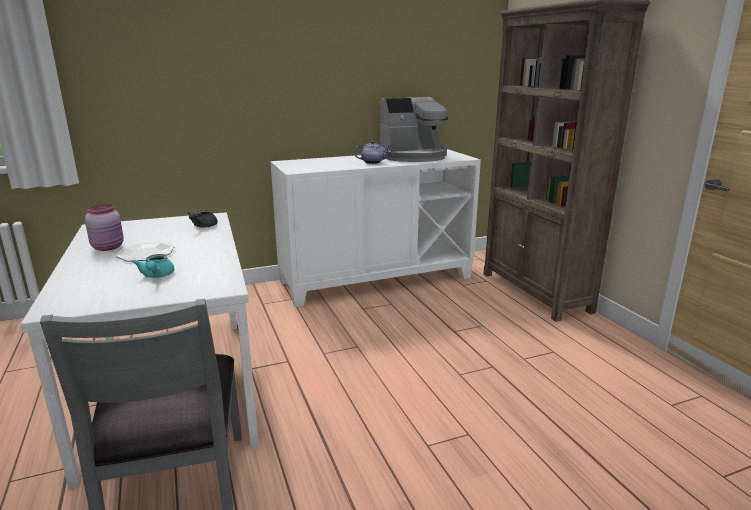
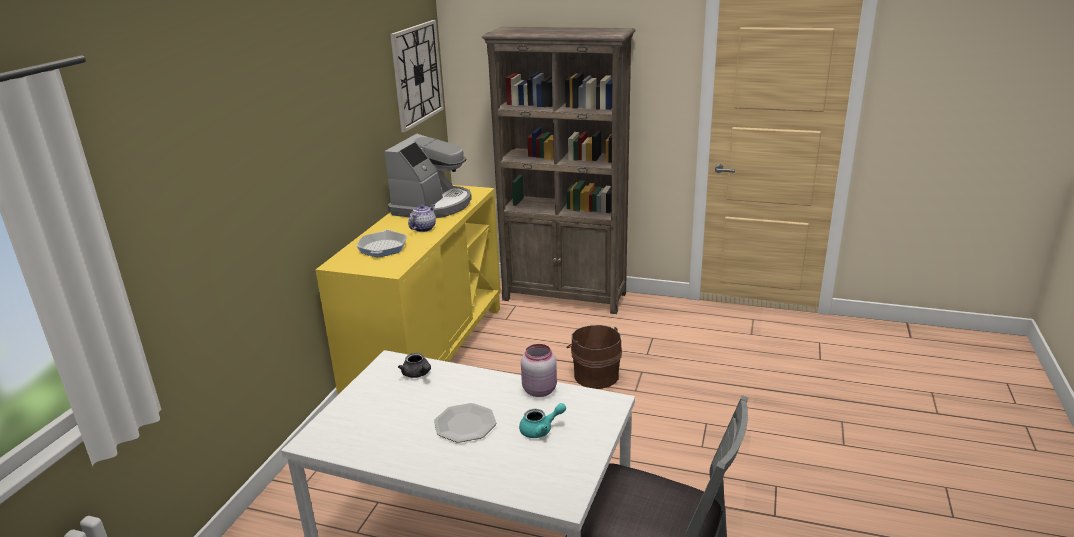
camera: 50 degrees left, 5 degrees up
pink jar [85,204,124,251] -> pink jar moved to [521,344,557,397]
turquoise teapot [133,254,174,278] -> turquoise teapot turned 45 degrees counterclockwise [519,403,566,438]
white cabinet [270,149,481,307] -> yellow cabinet [316,185,501,394]
none -> frying pan [357,230,407,257]
none -> wall clock [390,20,444,132]
none -> brown bucket [566,325,622,389]

